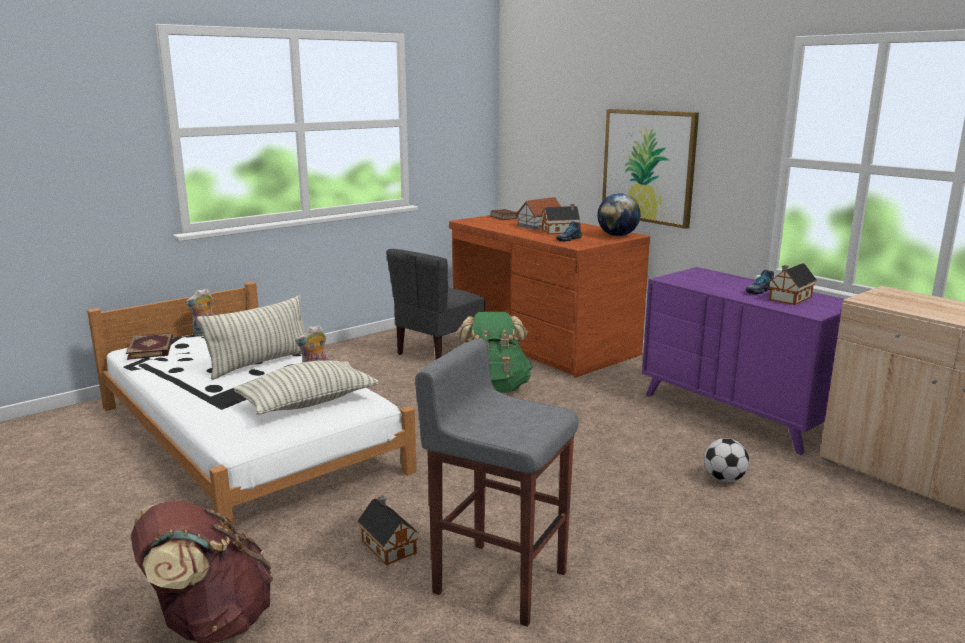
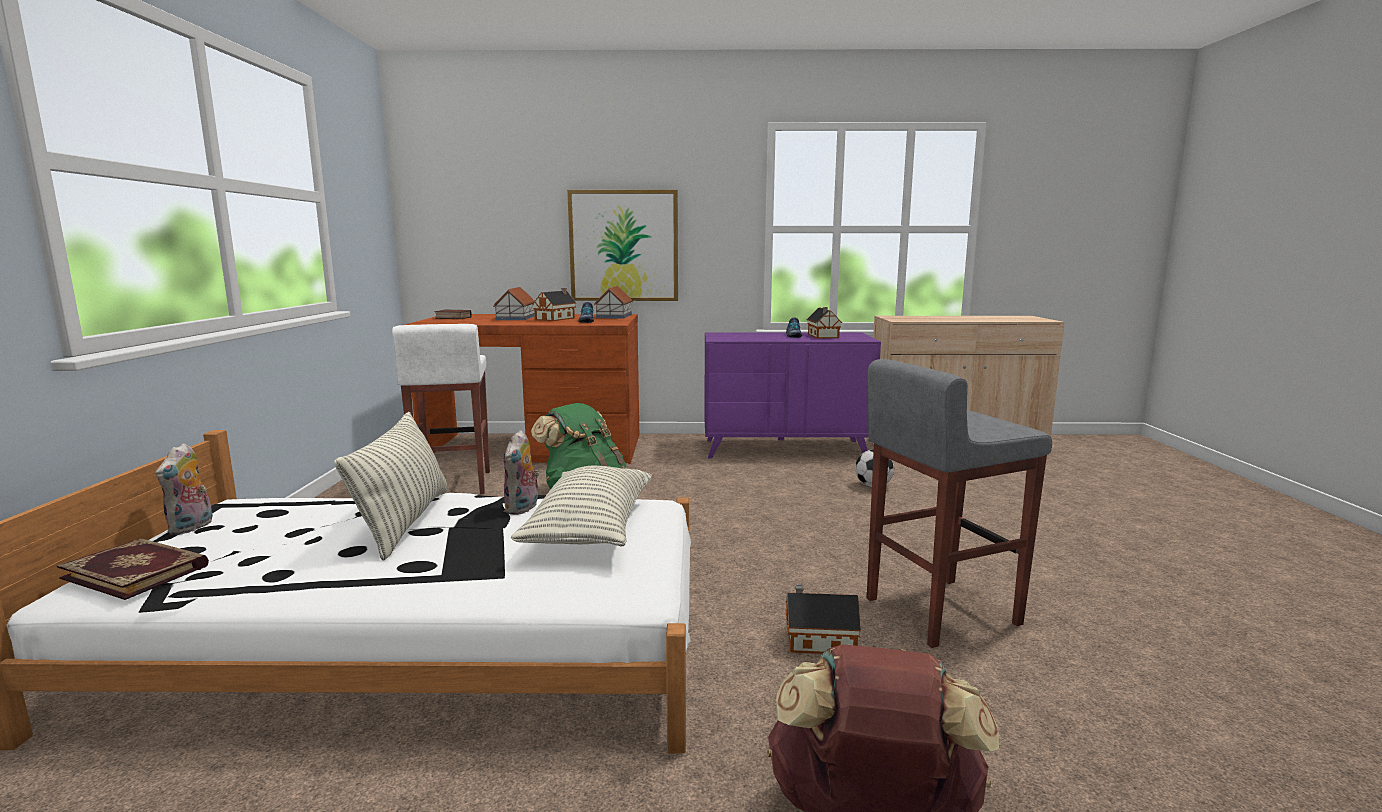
camera: 50 degrees left, 5 degrees down
grey chair [386,249,485,360] -> white stool [392,324,490,495]
globe [597,193,640,236] -> toy house [594,286,633,319]

